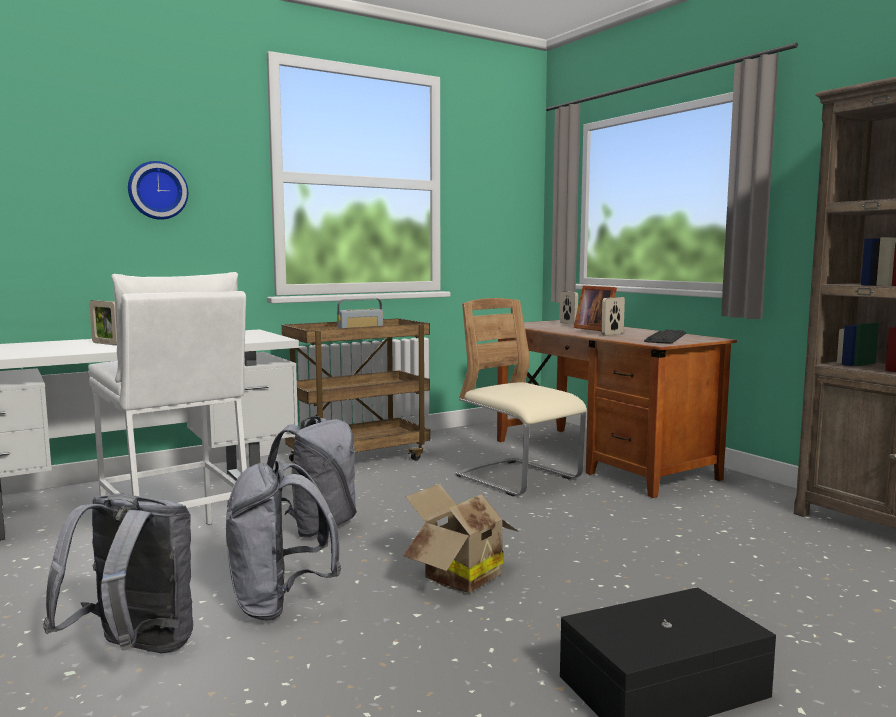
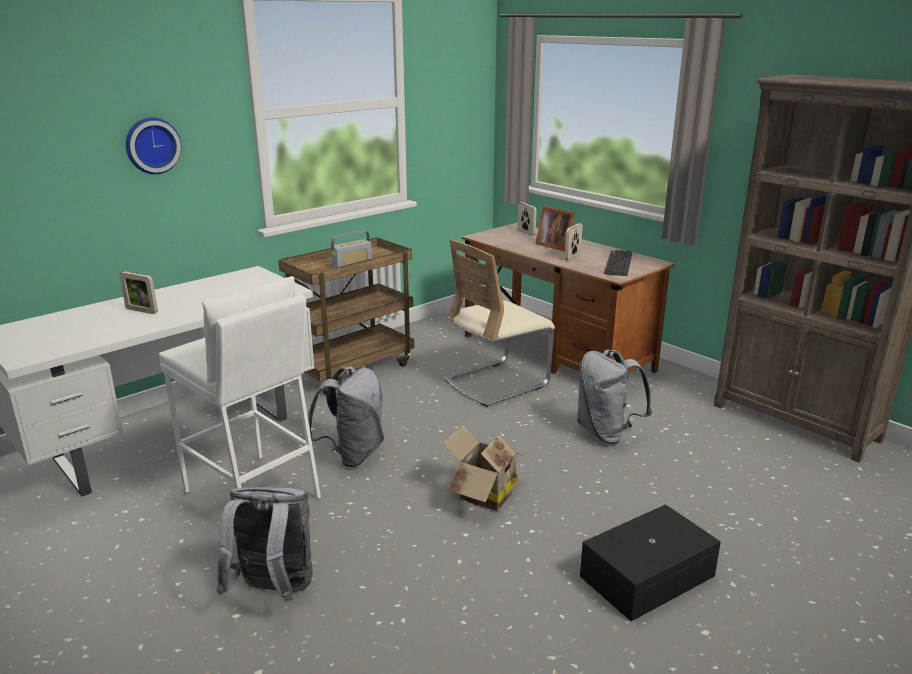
camera: 10 degrees left, 15 degrees up
grey backpack [226,461,341,621] -> grey backpack moved to [577,350,652,444]
beige chair [456,298,587,496] -> beige chair turned 75 degrees counterclockwise [445,239,555,407]

